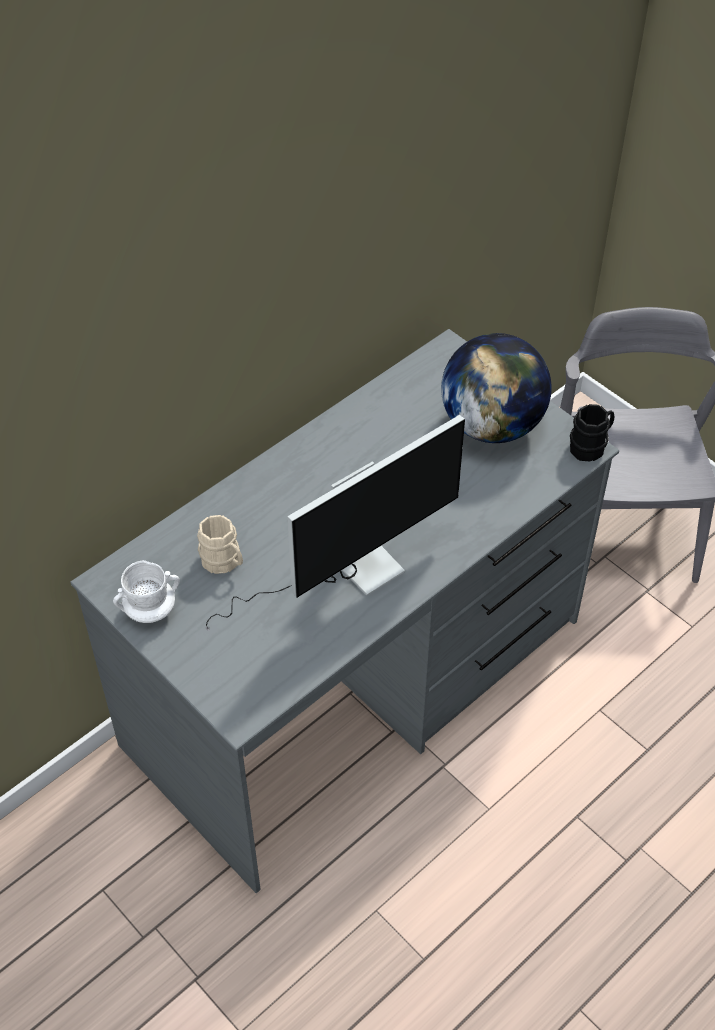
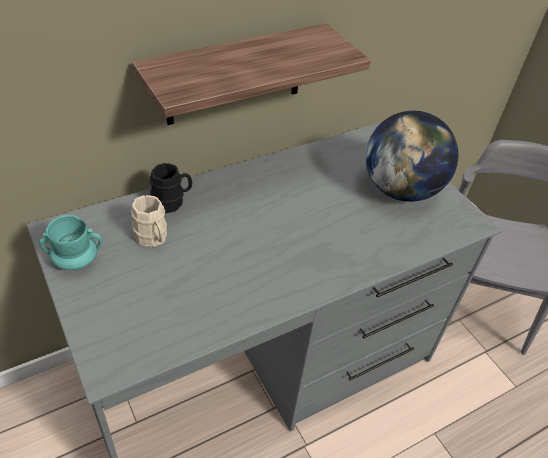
camera: 10 degrees right, 5 degrees down
white mug [113,560,180,623] -> turquoise mug [39,215,103,270]
monitor [206,415,465,631] -> none
black mug [570,404,614,462] -> black mug moved to [150,163,192,213]
none -> shelf [132,23,371,125]

